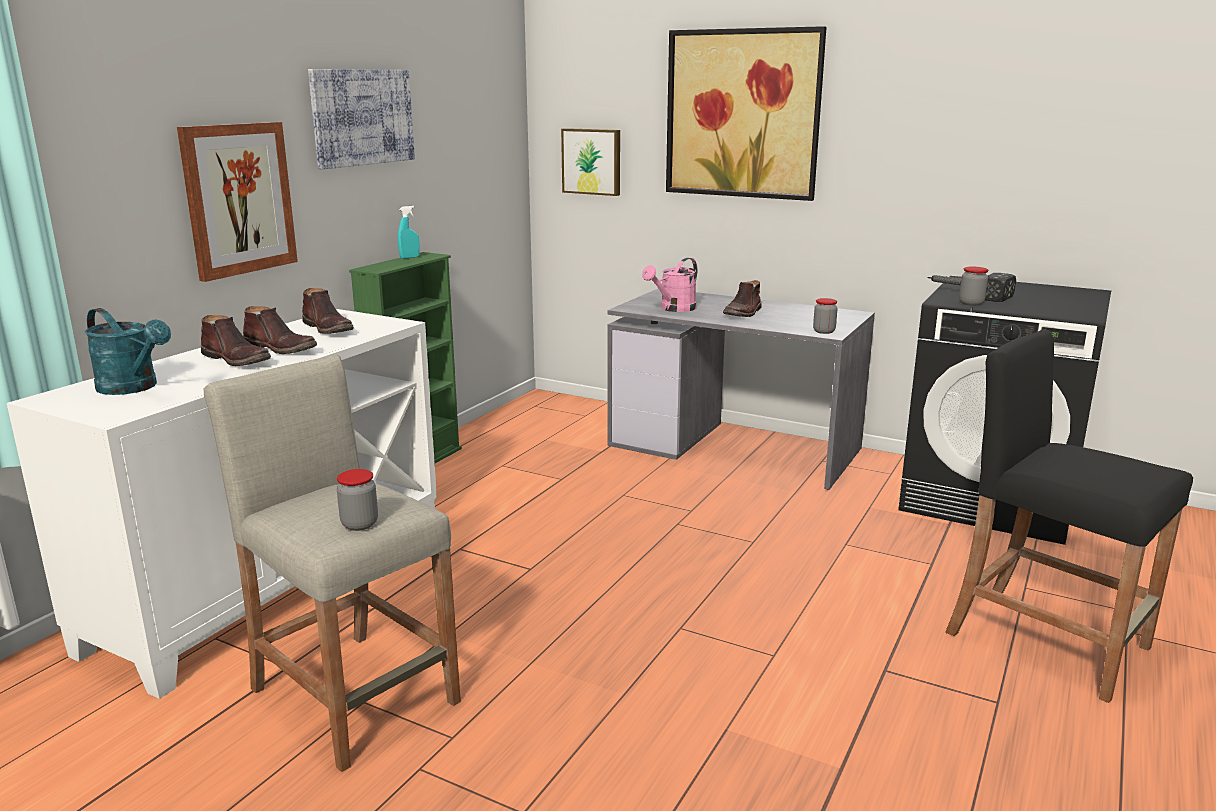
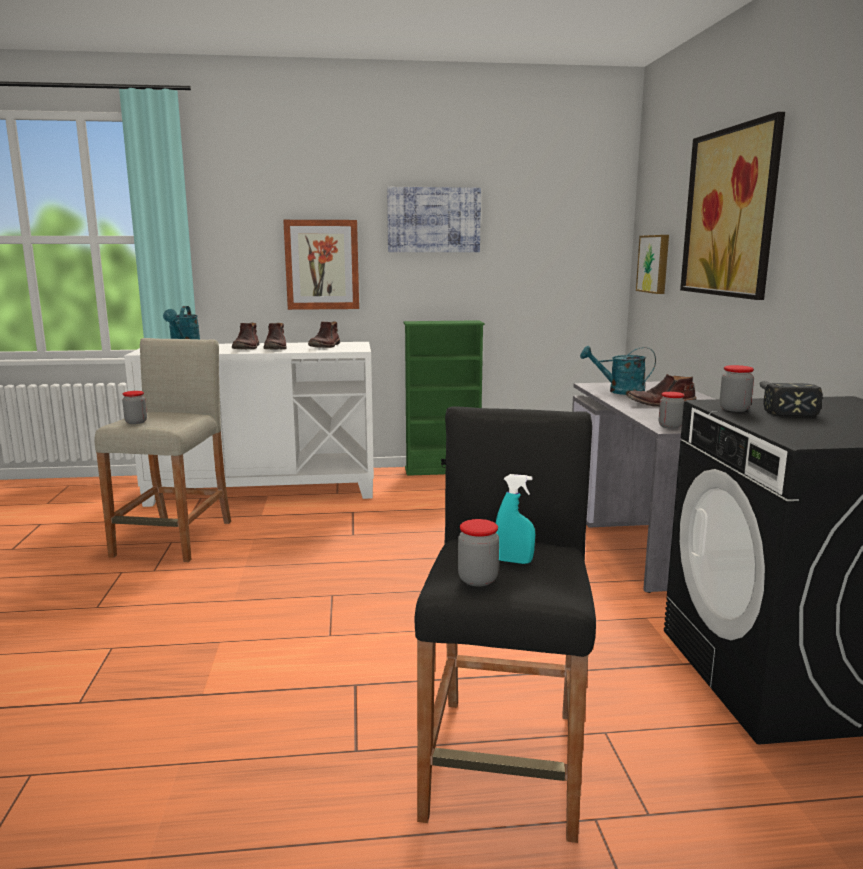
camera: 55 degrees right, 5 degrees down
turquoise spray bottle [398,206,420,259] -> turquoise spray bottle moved to [496,474,535,564]
pink watering can [642,258,697,312] -> turquoise watering can [580,346,656,395]
none -> jar [458,519,499,587]

